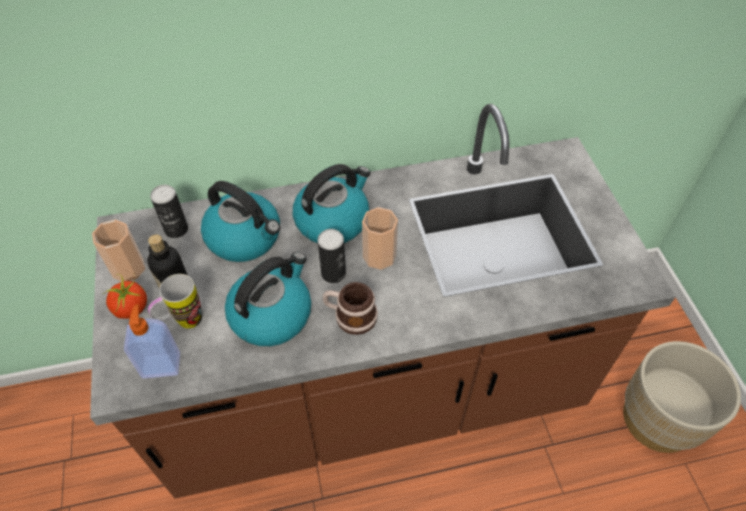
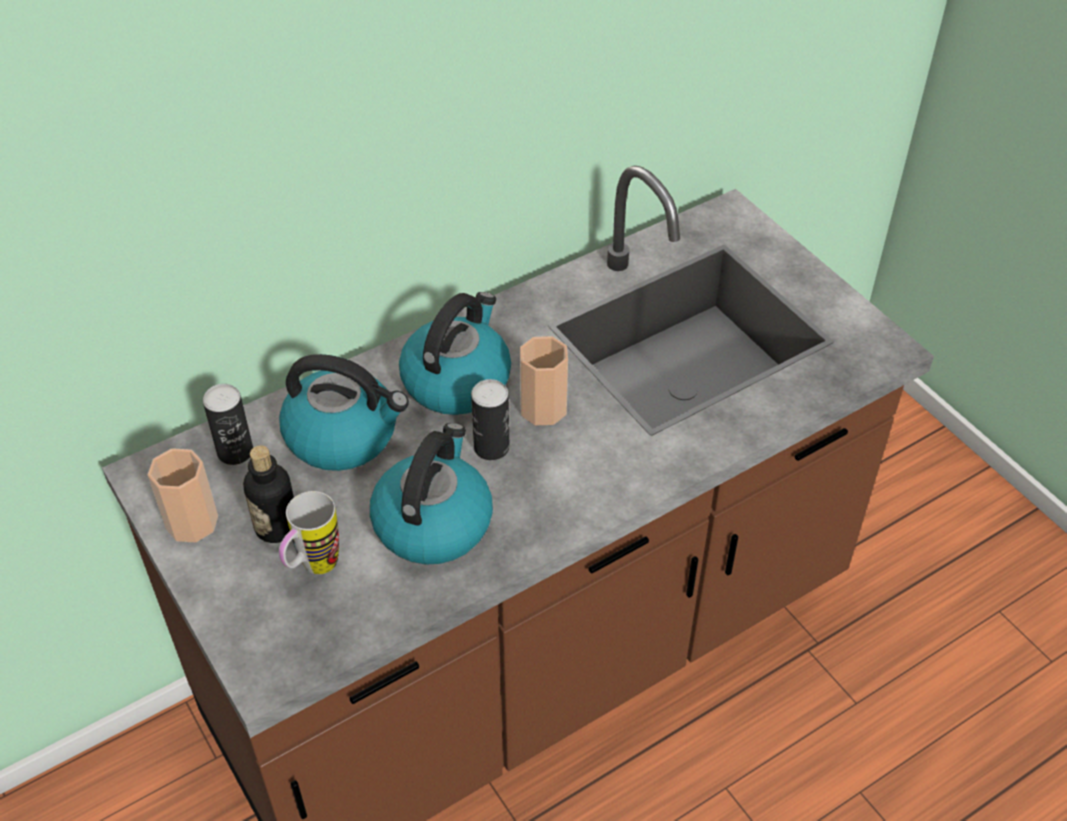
camera: 20 degrees left, 5 degrees down
tomato [103,274,147,319] -> none
soap dispenser [124,304,180,378] -> none
mug [323,282,378,335] -> none
beige planter [623,341,741,453] -> none

